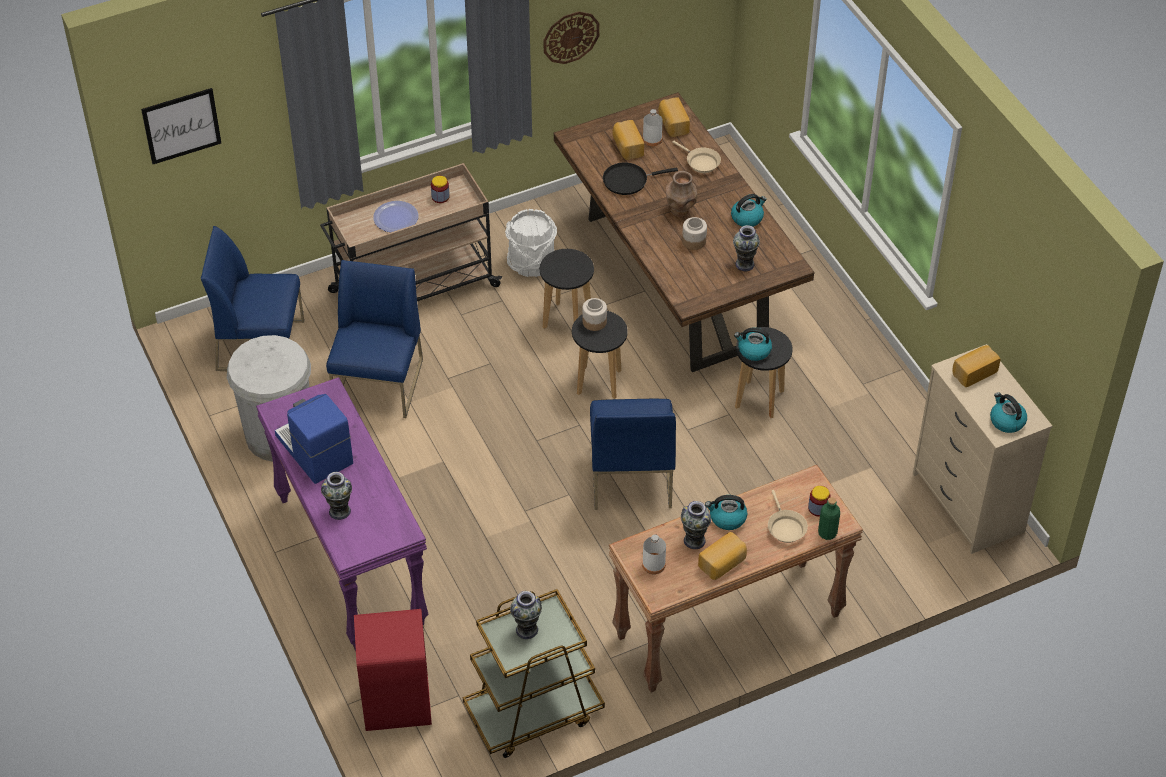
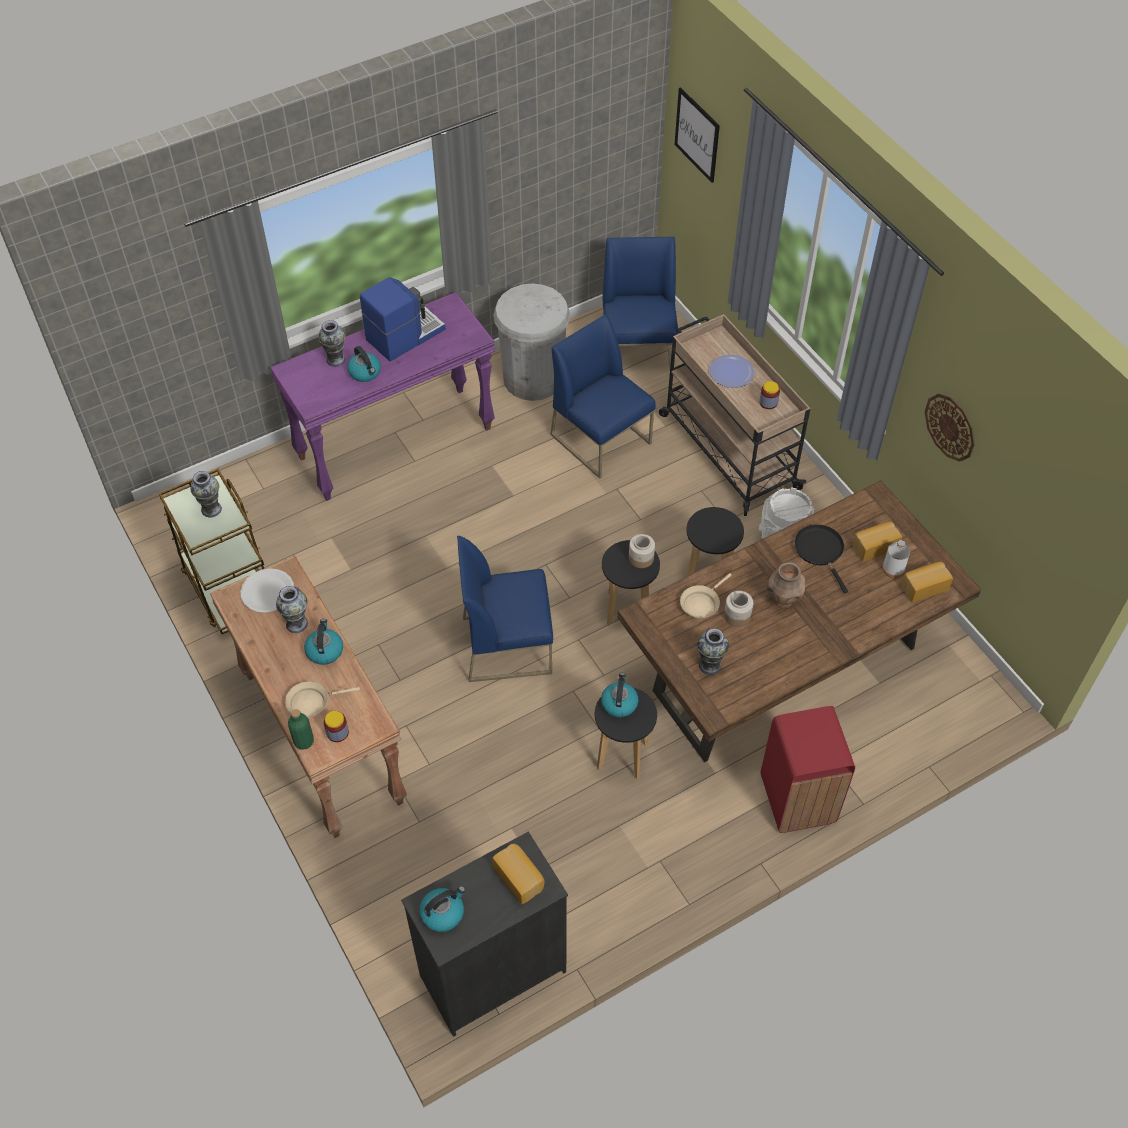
camera: 85 degrees right, 5 degrees up
blue chair [326,260,423,418] -> blue chair turned 135 degrees counterclockwise [551,314,656,479]
red trash can [354,609,432,731] -> red trash can moved to [760,706,855,833]
white bottle [642,534,666,574] -> white plate [241,568,294,613]
beige frying pan [672,140,721,173] -> beige frying pan moved to [680,573,731,618]
bread [698,532,747,580] -> none
kettle [731,194,767,227] -> kettle moved to [347,346,381,382]
beige dresser [913,344,1052,554] -> black dresser [401,832,568,1037]

